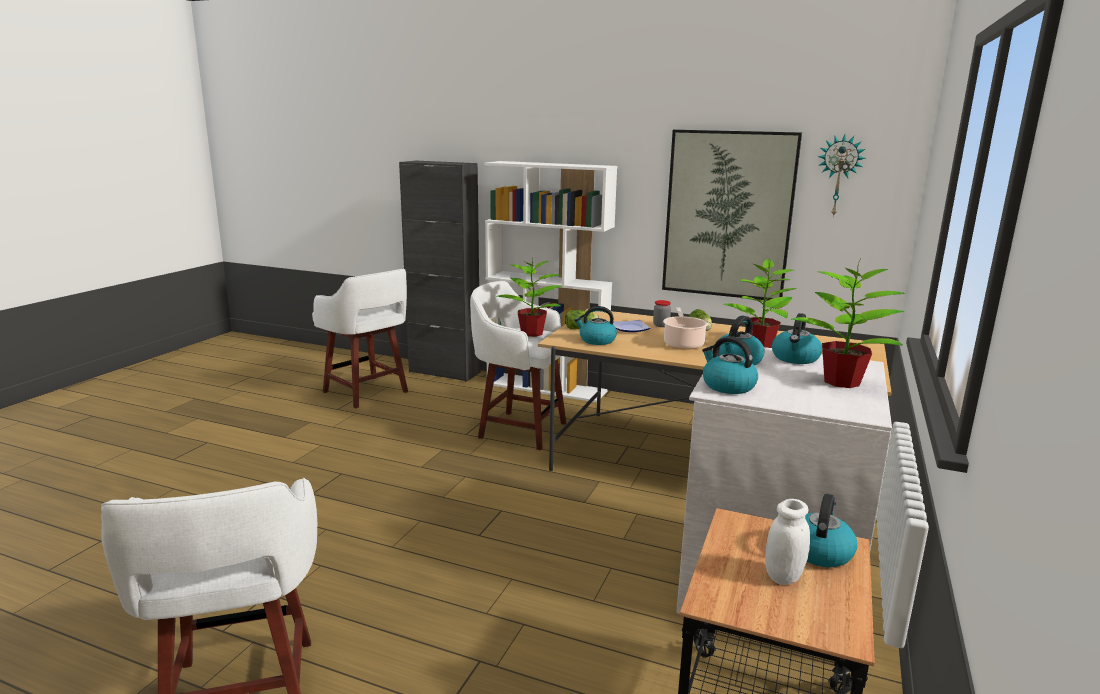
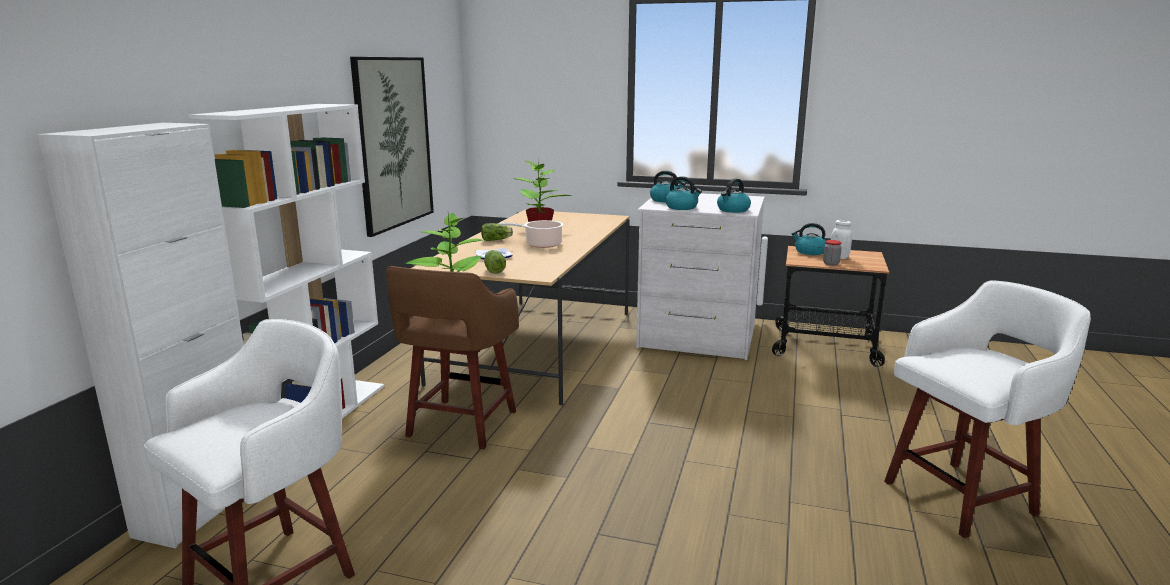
camera: 95 degrees left, 0 degrees up
black cabinet [399,161,480,382] -> white cabinet [37,123,244,548]
white stool [470,281,566,450] -> brown stool [386,266,519,449]
kettle [574,306,617,345] -> none
jar [653,300,671,327] -> jar moved to [823,240,842,266]
potted plant [792,260,906,388] -> none
wall clock [818,134,866,217] -> none

